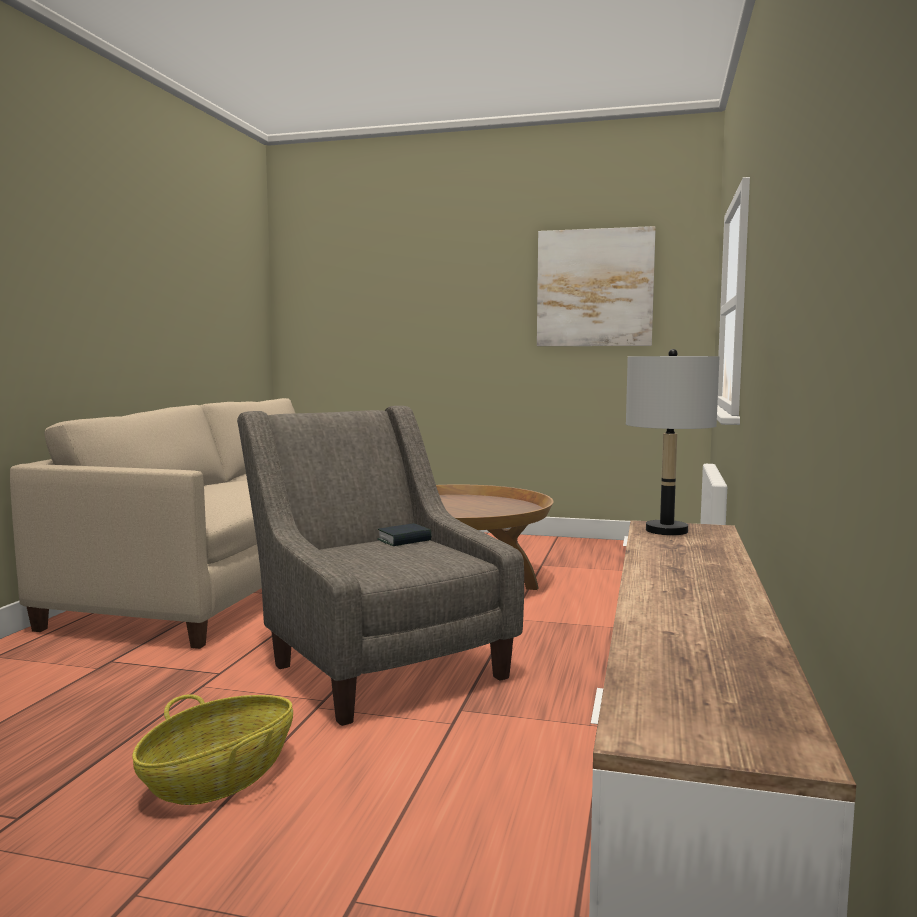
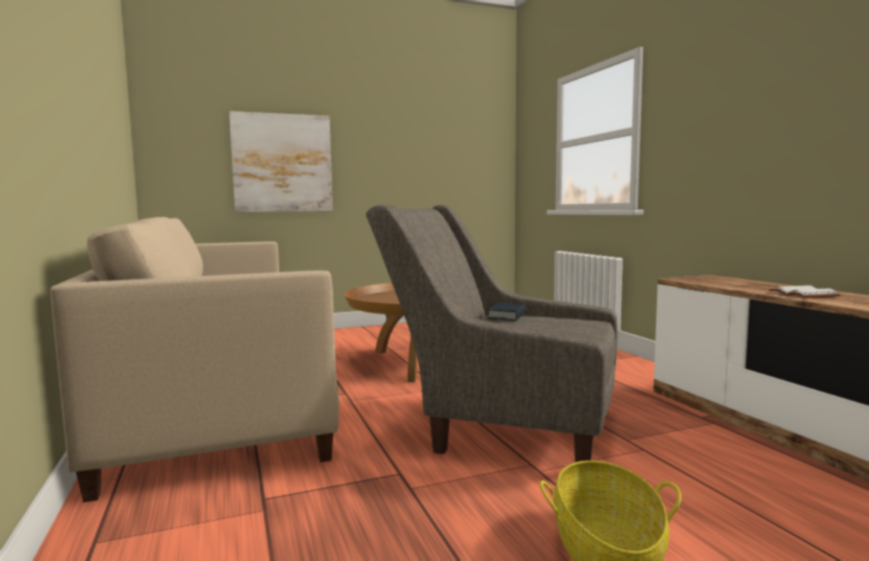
camera: 35 degrees left, 0 degrees up
picture [537,226,656,346] -> picture moved to [229,111,333,212]
grey table lamp [626,349,720,535] -> none
none -> white book [769,285,840,298]

